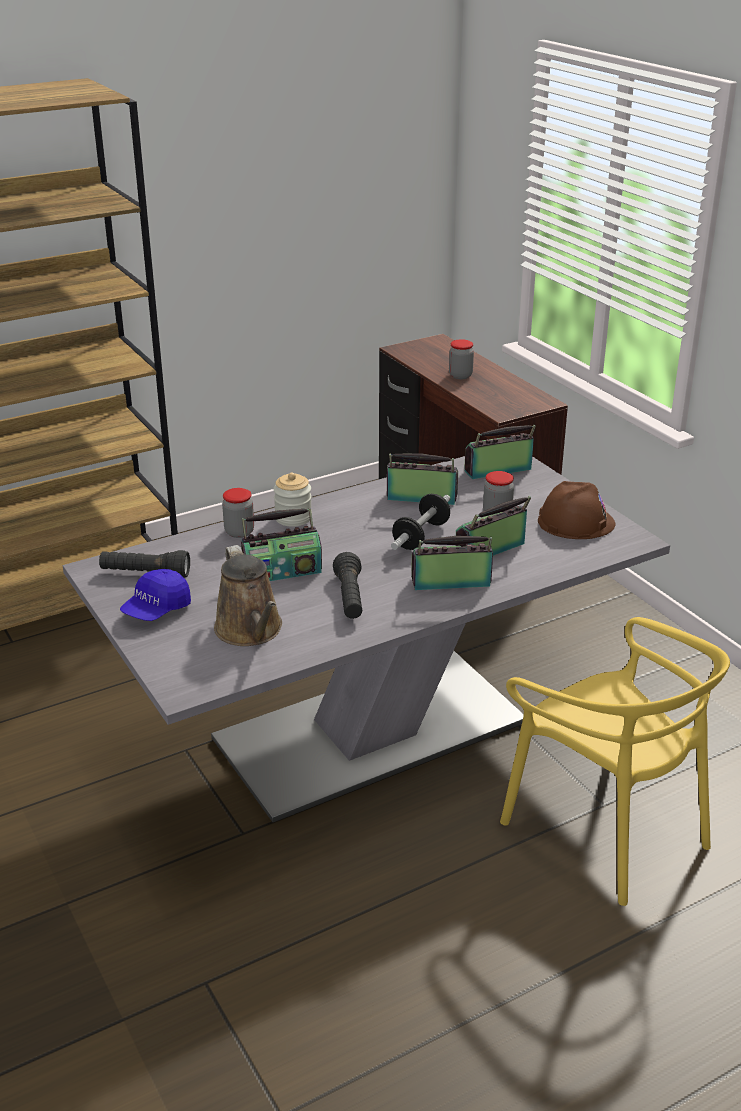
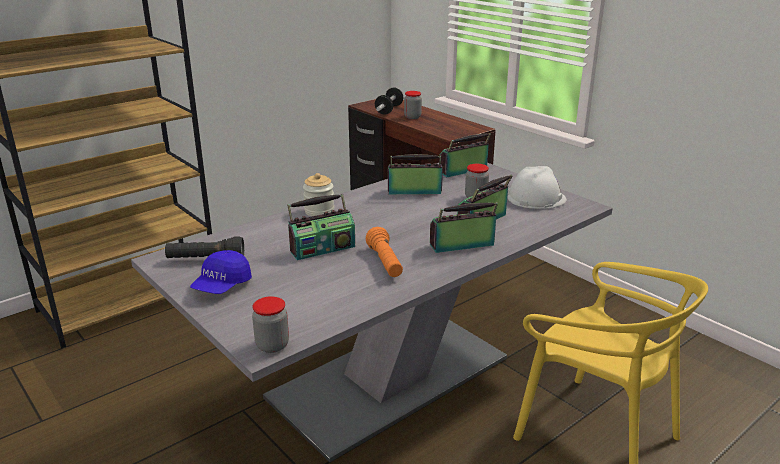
camera: 10 degrees left, 5 degrees down
brown watering can [214,545,282,646] -> none
jar [222,488,254,538] -> jar moved to [252,296,289,353]
black flashlight [333,552,362,619] -> orange flashlight [366,227,403,277]
dumbbell [391,494,450,550] -> dumbbell moved to [375,88,404,114]
brown hard hat [538,481,615,539] -> white hard hat [508,166,567,209]

